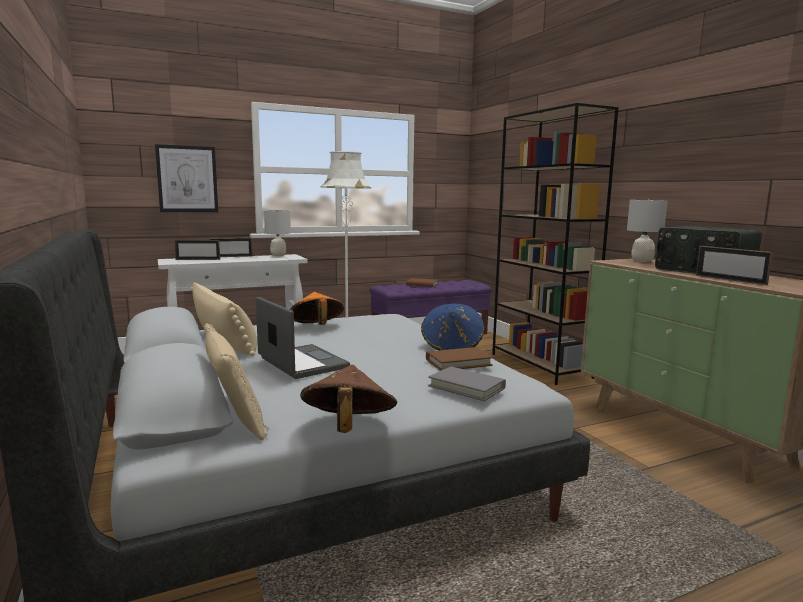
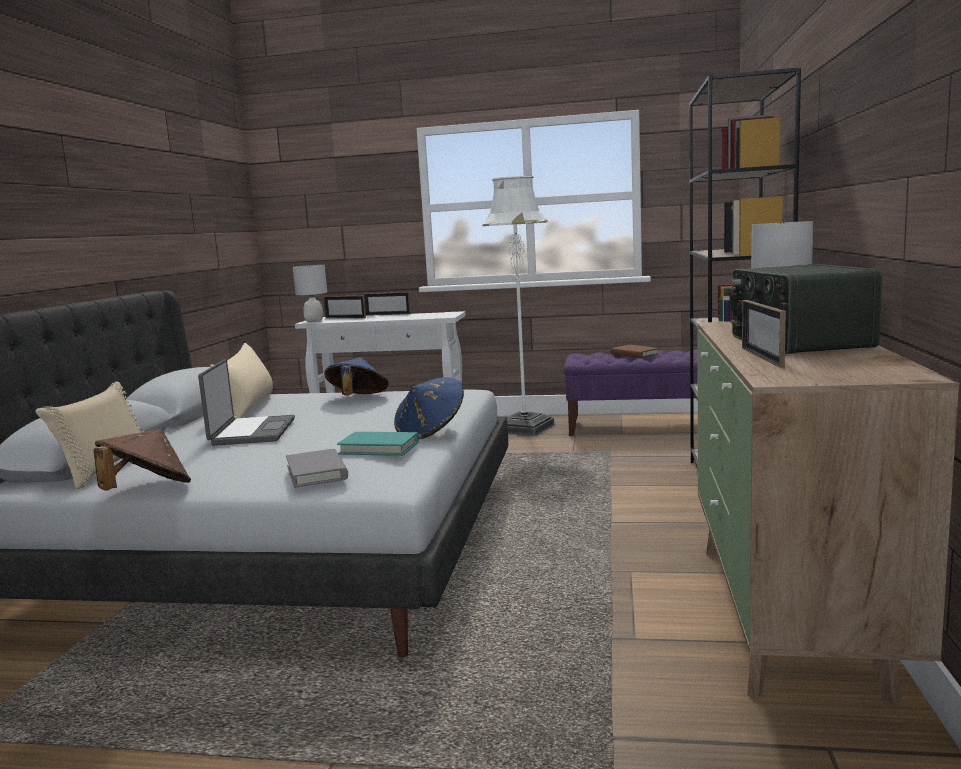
camera: 35 degrees right, 0 degrees up
picture [155,144,218,212] -> none
grey table lamp [264,210,291,256] -> grey table lamp moved to [293,265,327,322]
orange hat [290,292,344,325] -> blue hat [324,357,388,396]
brown book [426,347,493,371] -> turquoise book [337,432,419,456]

